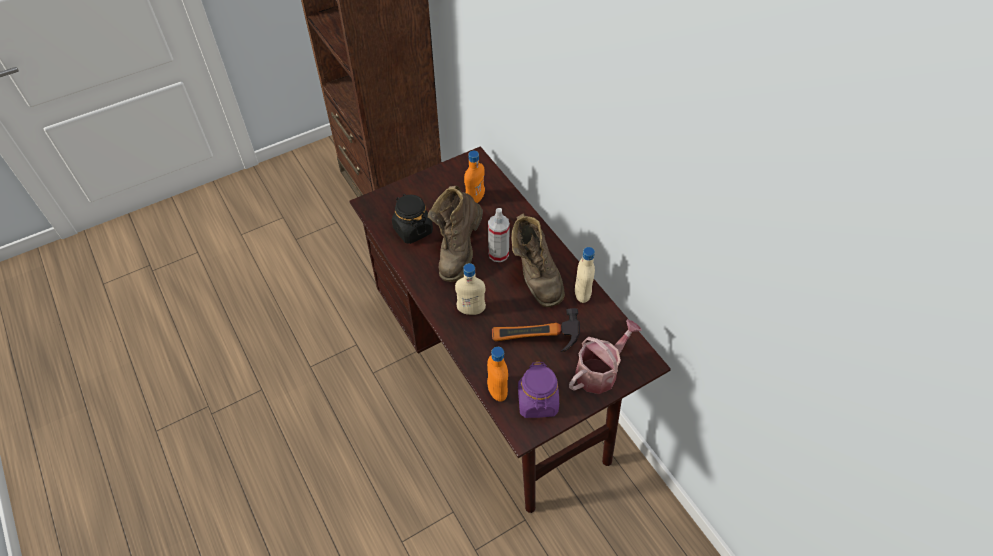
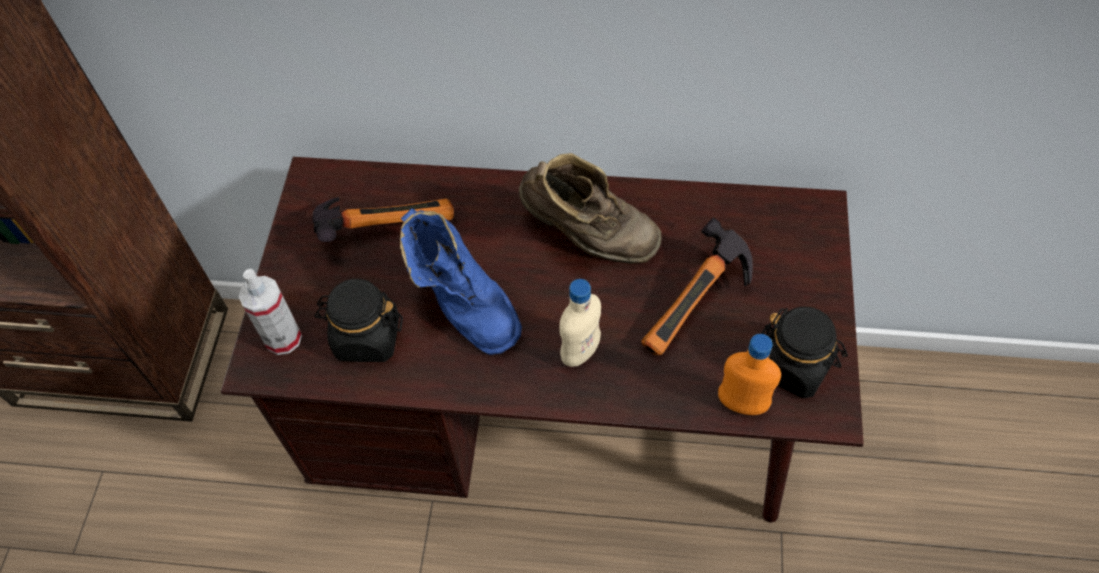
camera: 50 degrees left, 5 degrees up
brown boot [428,186,483,282] -> blue boot [400,208,522,355]
orange bottle [464,151,485,203] -> hammer [312,197,454,242]
spray bottle [488,208,510,262] -> spray bottle moved to [238,269,302,355]
purple jar [518,361,559,418] -> black jar [761,307,848,398]
watering can [569,319,642,394] -> none
beige bottle [575,247,595,303] -> none

